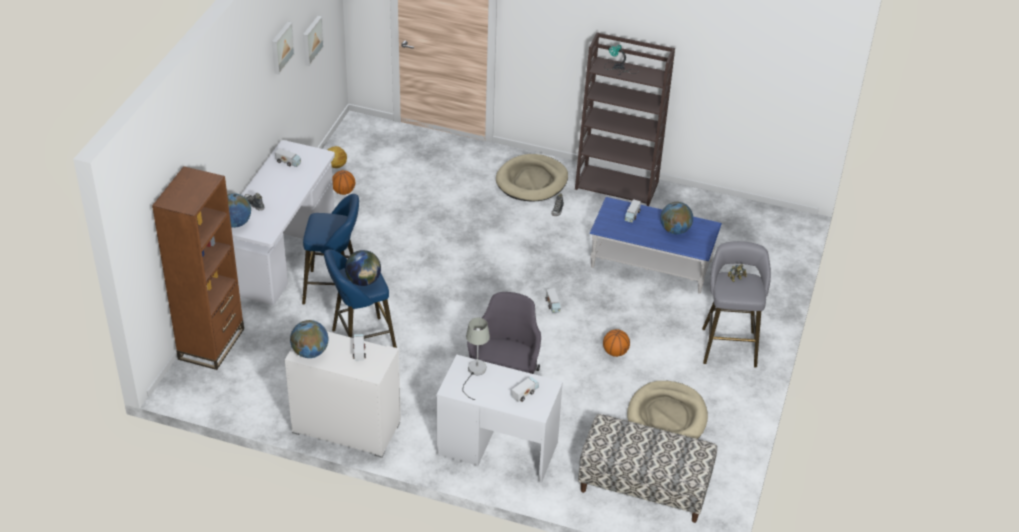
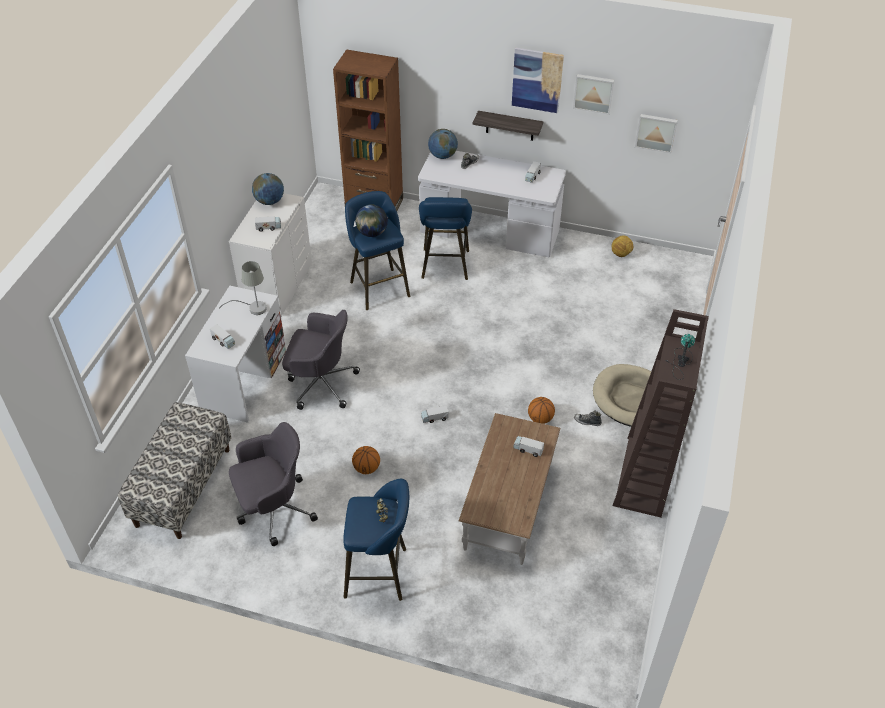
camera: 90 degrees right, 5 degrees up
basketball [332,170,355,195] -> basketball moved to [528,397,555,424]
blue coffee table [589,197,722,294] -> brown coffee table [459,413,561,565]
beige dog bed [627,381,708,439] -> grey office chair [229,422,318,546]
globe [660,202,693,234] -> none
grey stool [702,241,771,368] -> blue stool [343,479,409,601]
none -> shelf [473,111,543,141]
none -> picture [512,47,564,113]

